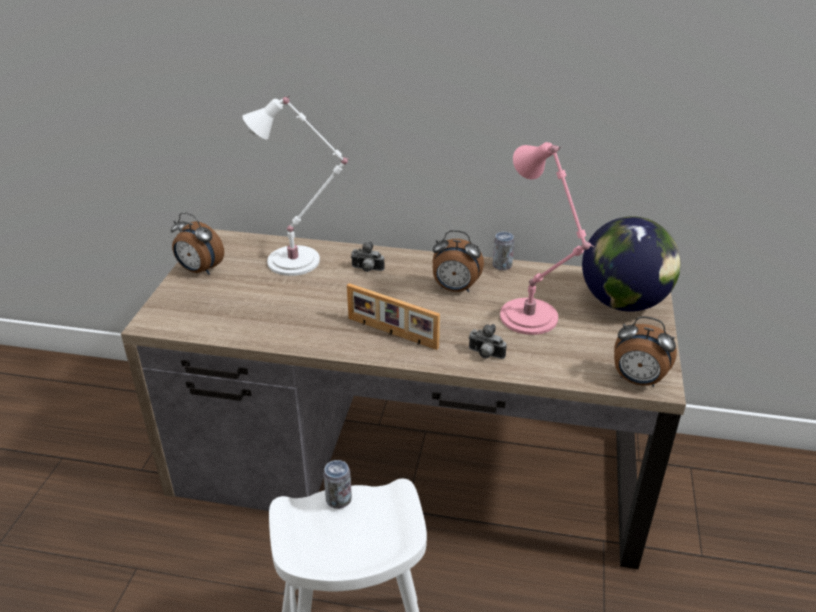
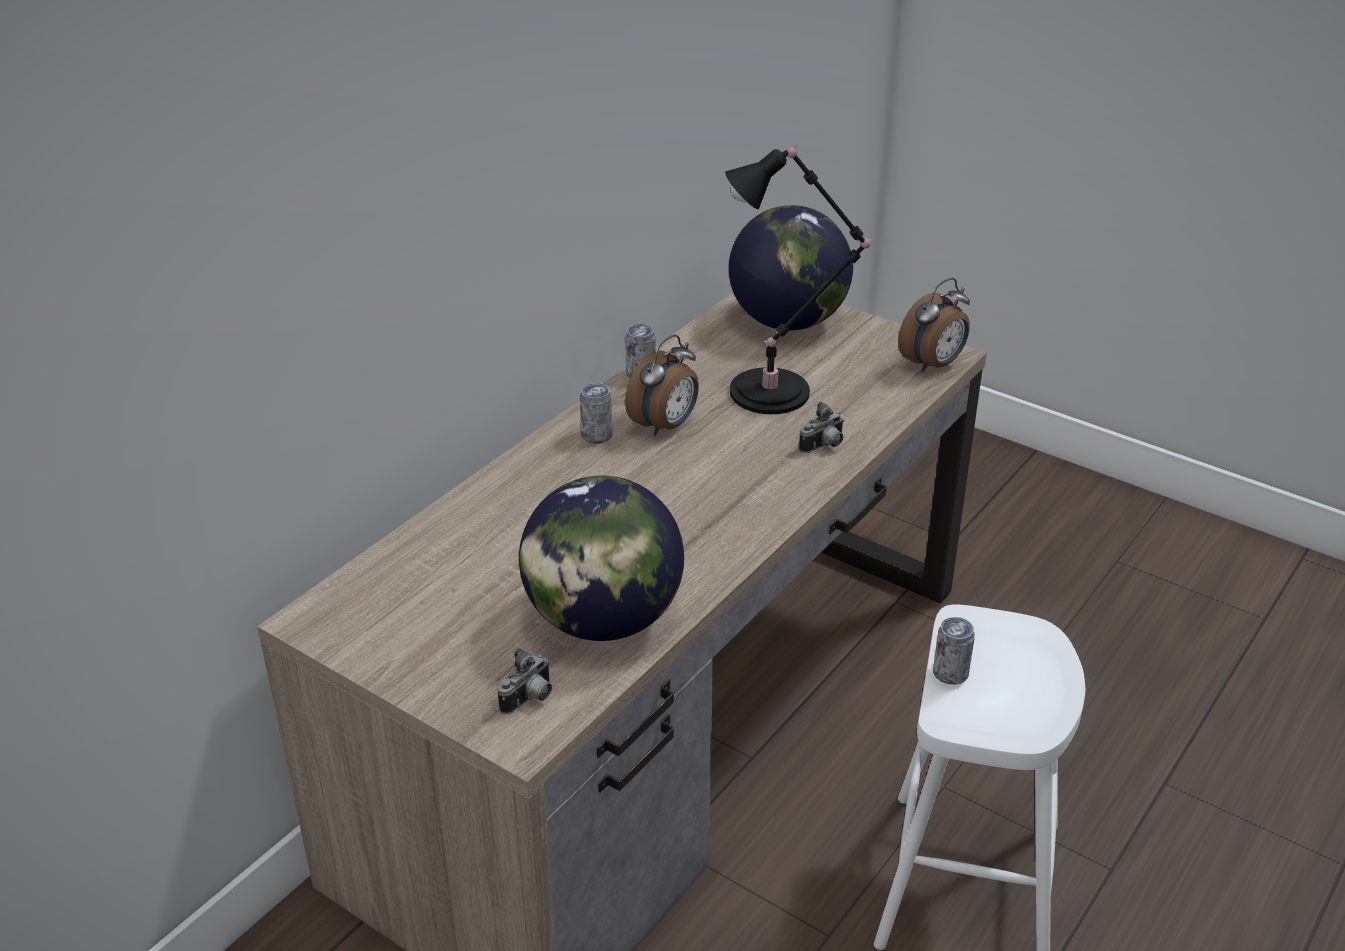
camera: 65 degrees left, 0 degrees up
alarm clock [171,212,224,275] -> none
white table lamp [242,96,349,276] -> none
picture frame [347,283,440,350] -> none
camera [351,242,385,272] -> camera moved to [498,648,552,714]
pink table lamp [500,142,594,335] -> black table lamp [725,145,872,414]
none -> globe [519,476,684,641]
none -> can [580,383,612,444]

